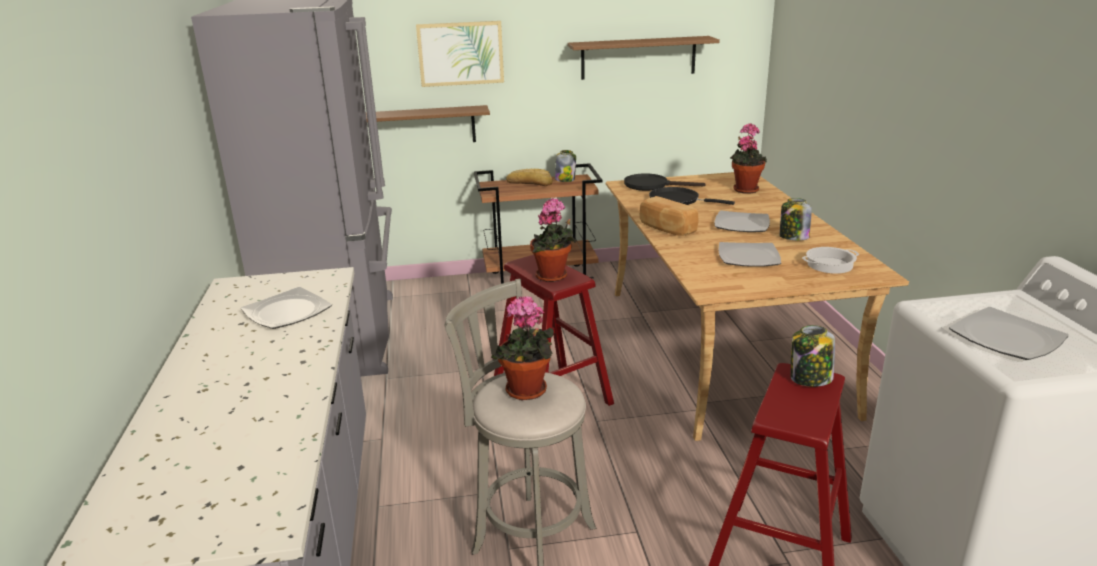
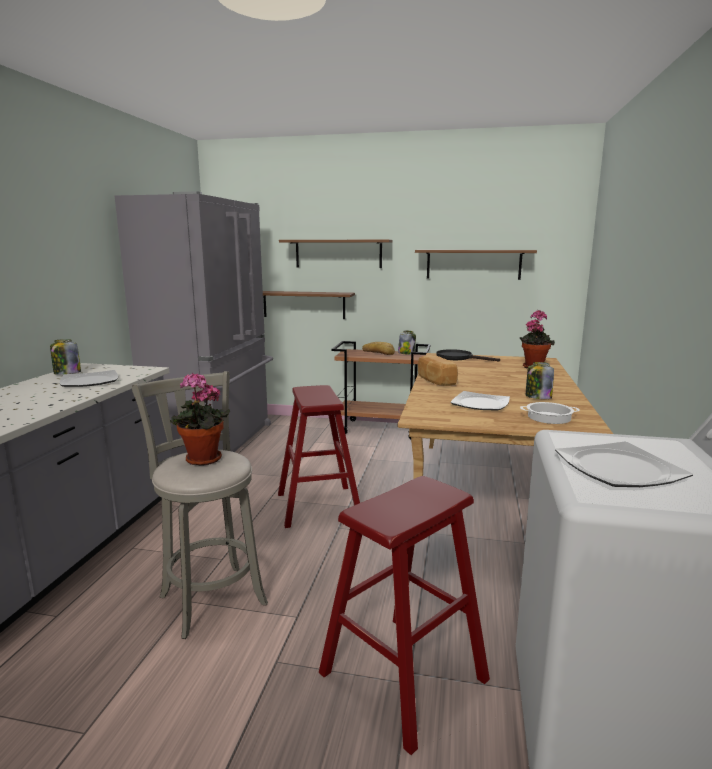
camera: 20 degrees right, 10 degrees down
picture [416,21,504,87] -> brown shelf [279,240,393,268]
potted plant [530,198,576,282] -> none
black frying pan [649,187,735,205] -> none
plate [714,210,770,232] -> none
jar [791,325,835,387] -> jar moved to [50,339,81,375]

